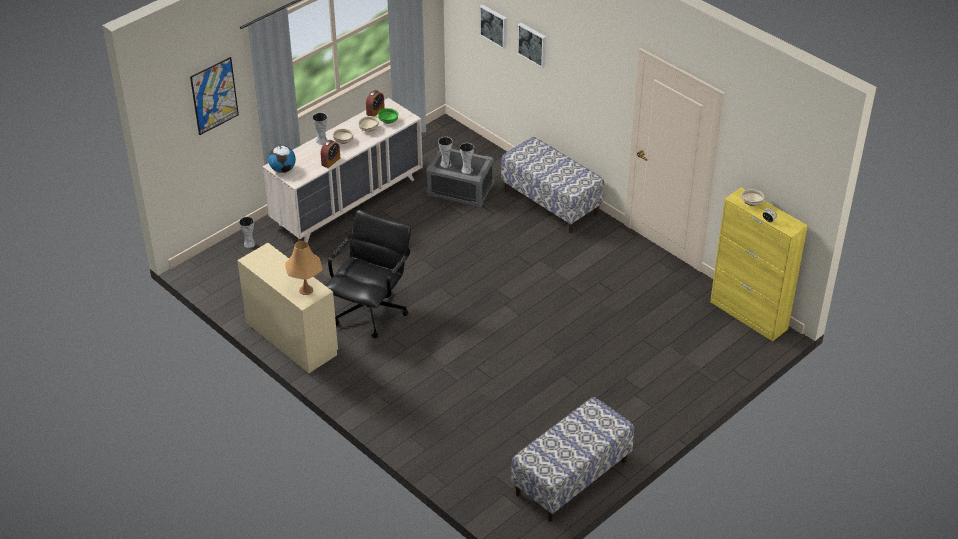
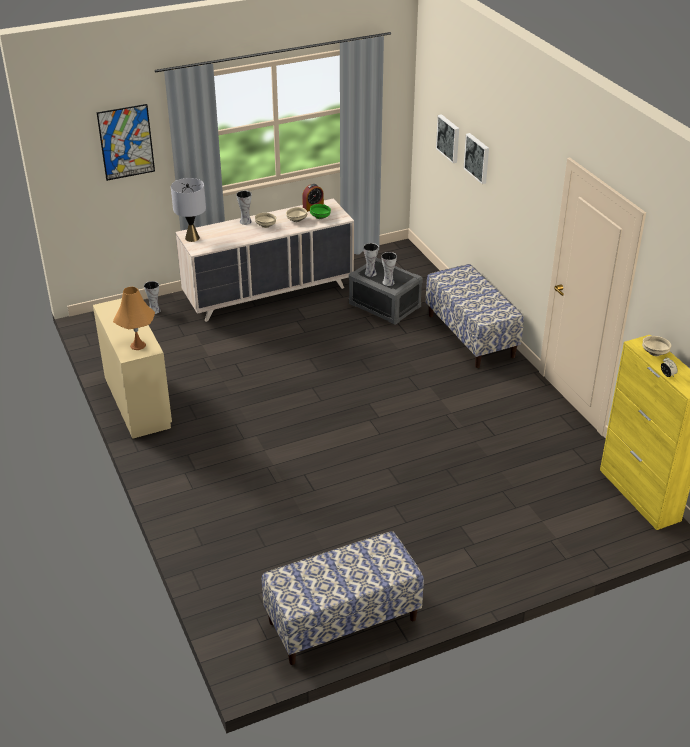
camera: 20 degrees right, 5 degrees down
globe [268,145,296,173] -> grey table lamp [171,178,206,242]
alarm clock [321,140,340,168] -> none
black office chair [326,210,411,338] -> none

